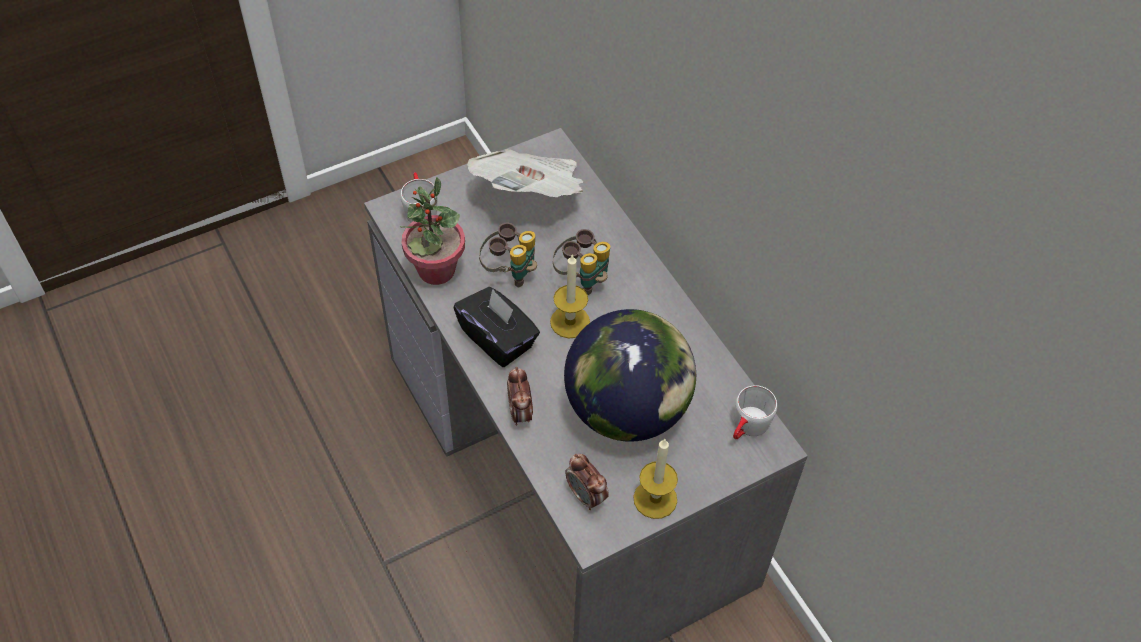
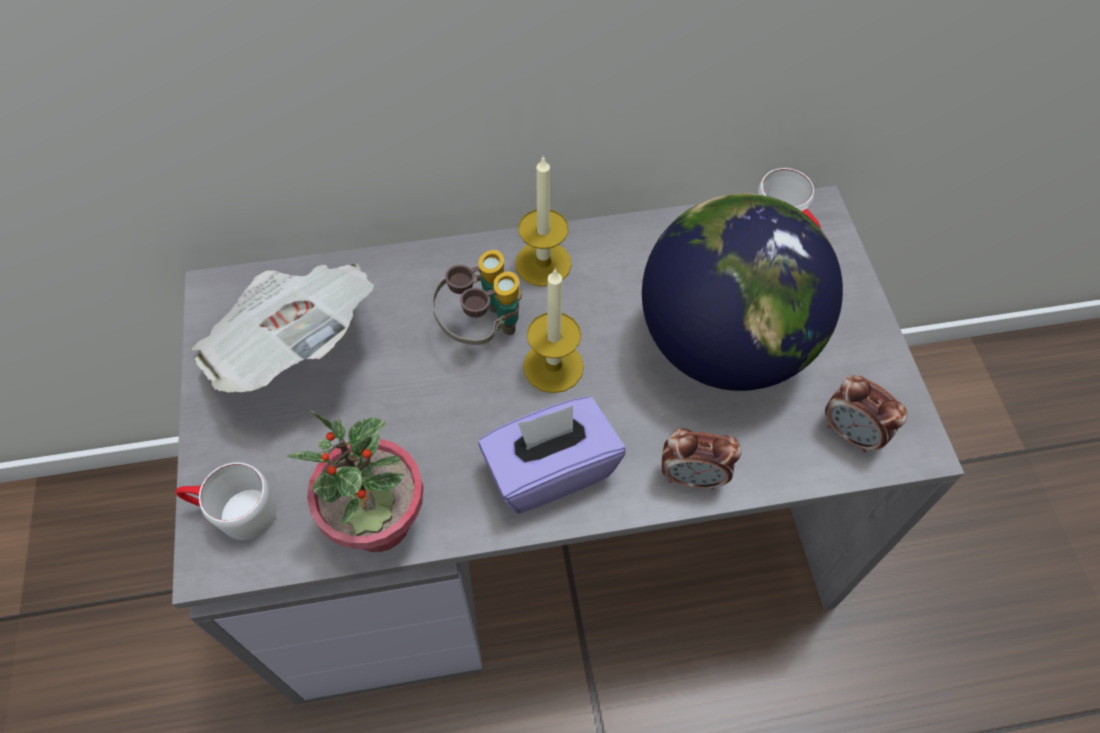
camera: 70 degrees left, 5 degrees up
black tissue box [453,287,540,367] -> purple tissue box [478,396,625,514]
binoculars [479,223,537,287] -> none
alarm clock [565,454,609,510] -> alarm clock turned 60 degrees clockwise [825,375,907,453]
candle [633,438,678,519] -> candle moved to [515,156,572,287]

